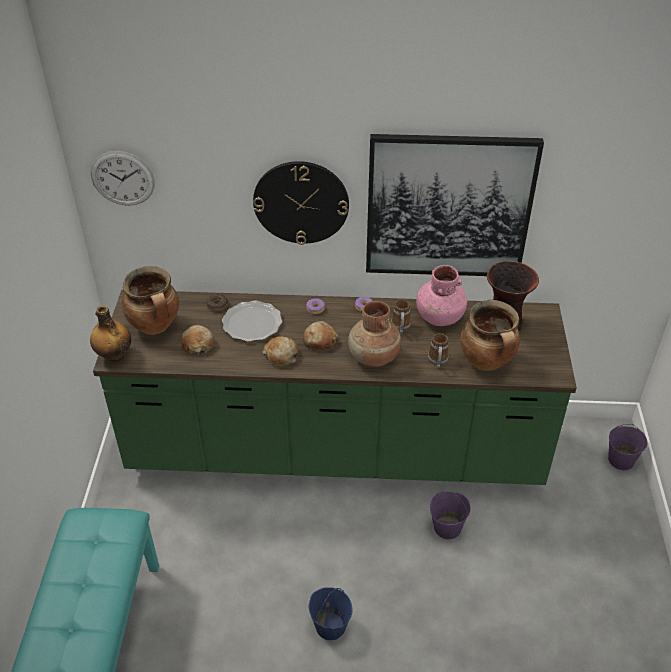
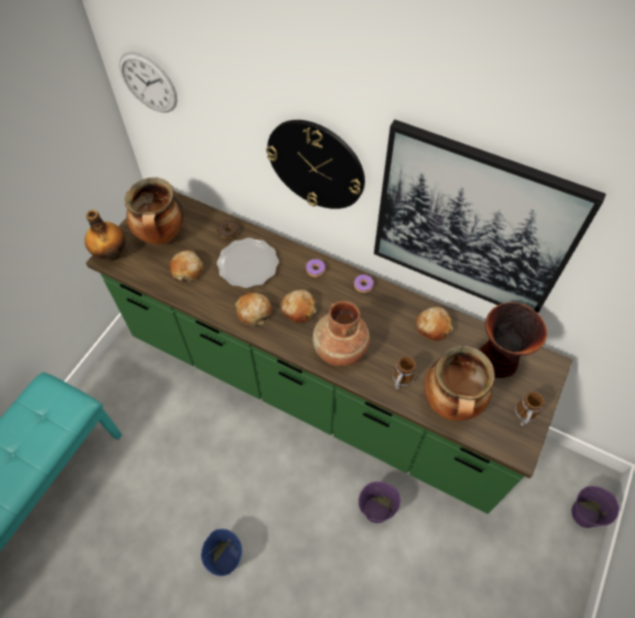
camera: 25 degrees right, 15 degrees up
mug [391,300,411,333] -> mug moved to [514,392,544,426]
pink vase [416,265,467,326] -> bread [416,307,453,341]

